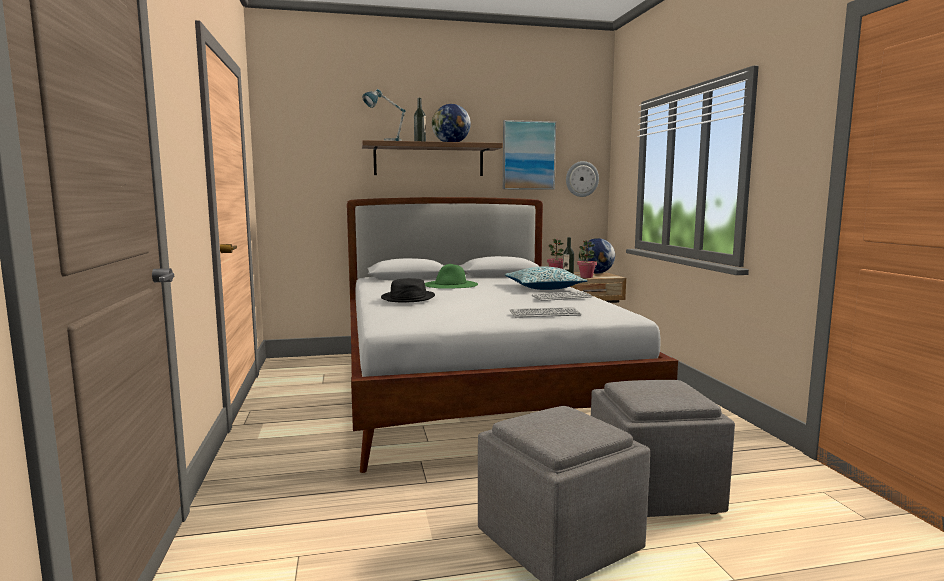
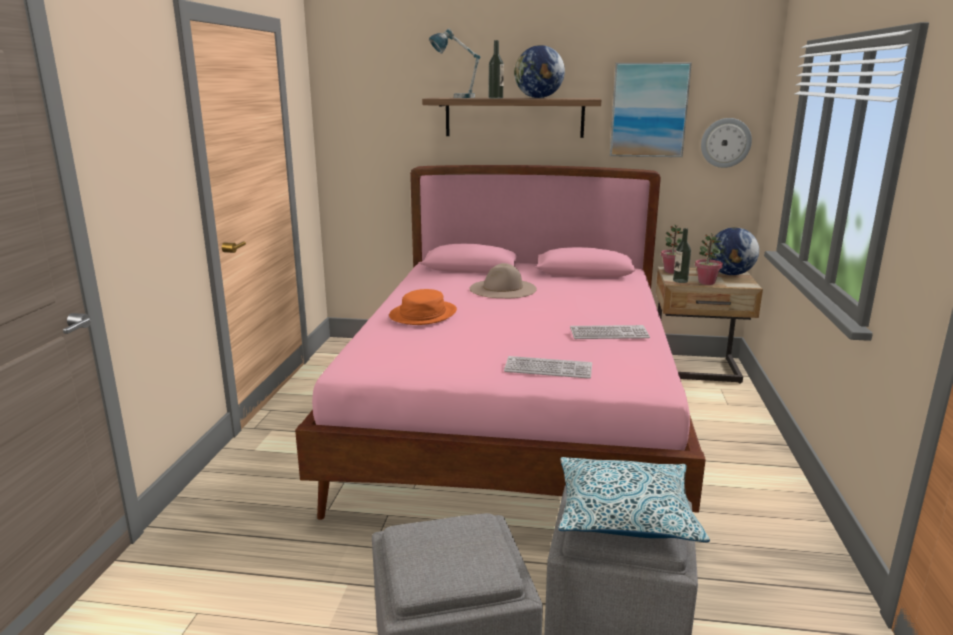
camera: 20 degrees right, 10 degrees up
white bed [347,197,678,473] -> pink bed [295,165,706,520]
black hat [381,278,435,302] -> orange hat [389,289,457,325]
green hat [425,264,478,289] -> beige hat [469,263,537,298]
pillow [505,267,587,290] -> pillow moved to [558,457,710,542]

